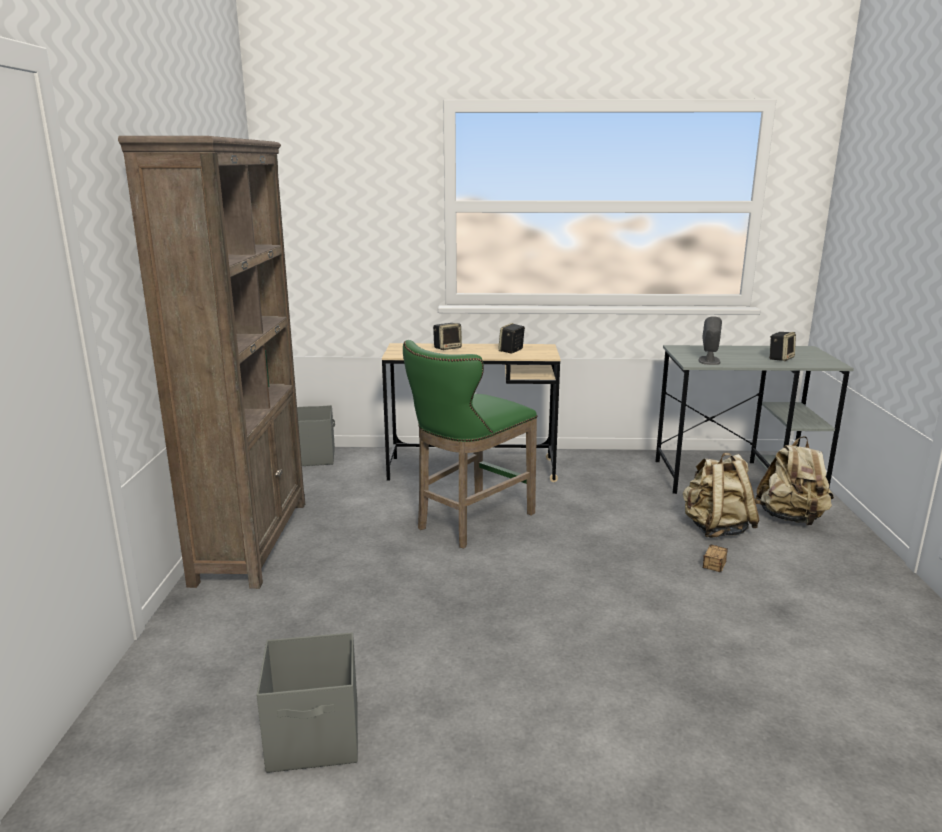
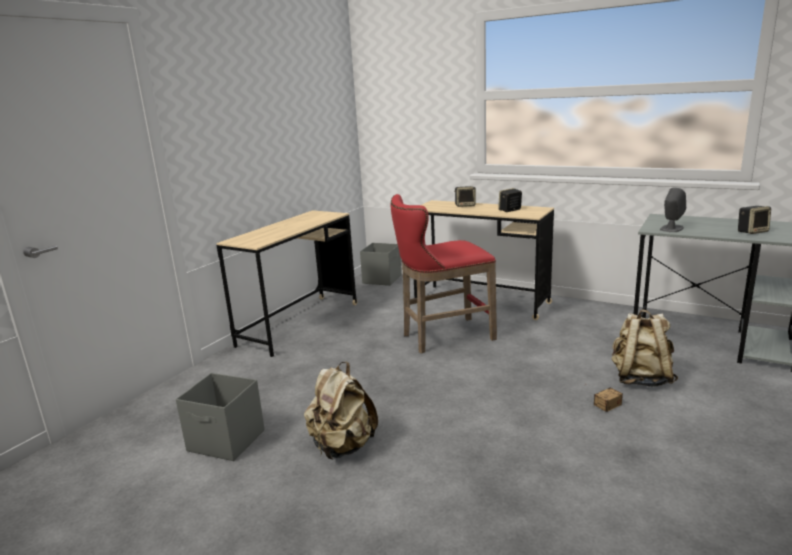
camera: 30 degrees right, 0 degrees up
brown bookcase [118,136,305,589] -> beige desk [216,210,357,357]
green stool [403,340,537,548] -> red stool [390,194,497,354]
beige backpack [755,436,834,526] -> beige backpack moved to [304,362,378,459]

